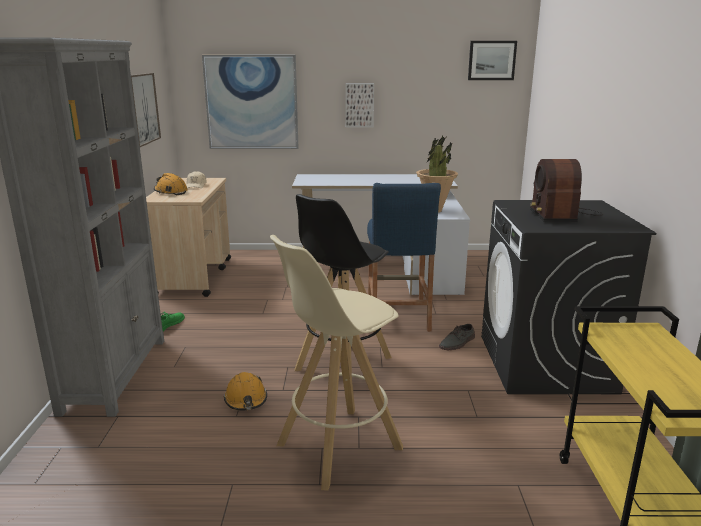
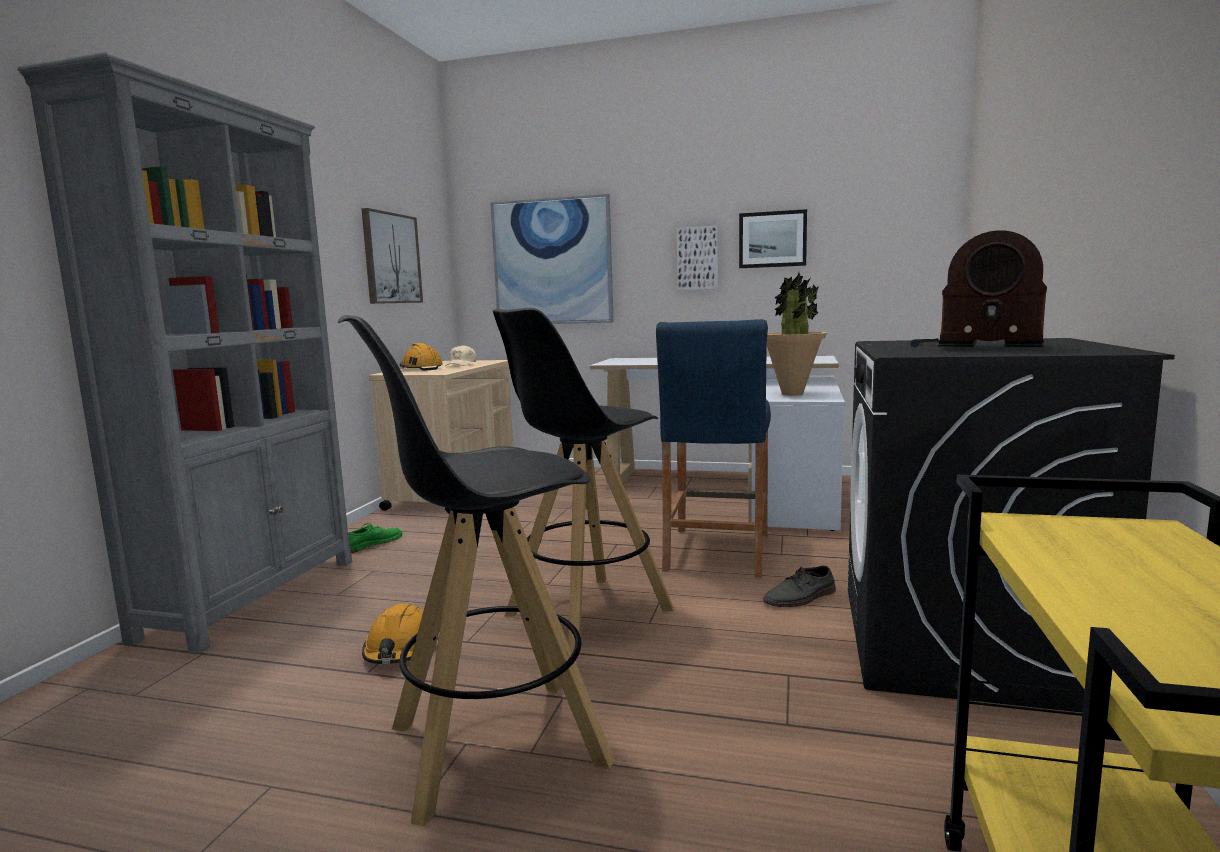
camera: 15 degrees right, 10 degrees down
beige stool [270,235,403,491] -> black stool [337,315,615,827]
picture [468,41,517,80] -> picture moved to [739,209,807,268]
radio [530,159,603,222] -> radio turned 75 degrees counterclockwise [911,230,1047,347]

